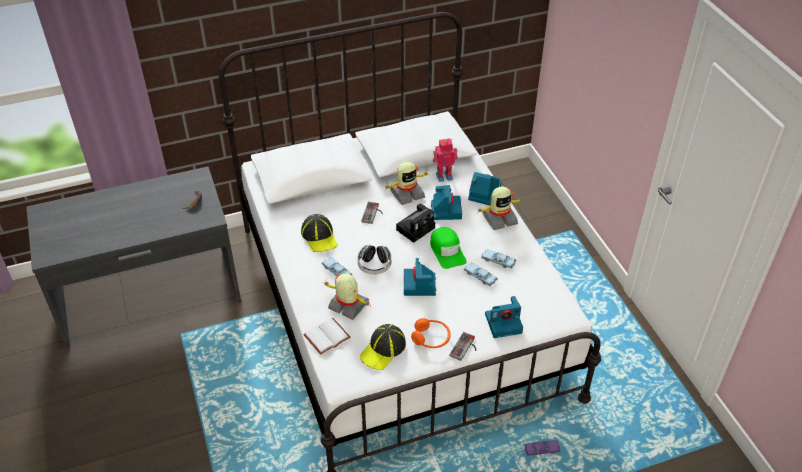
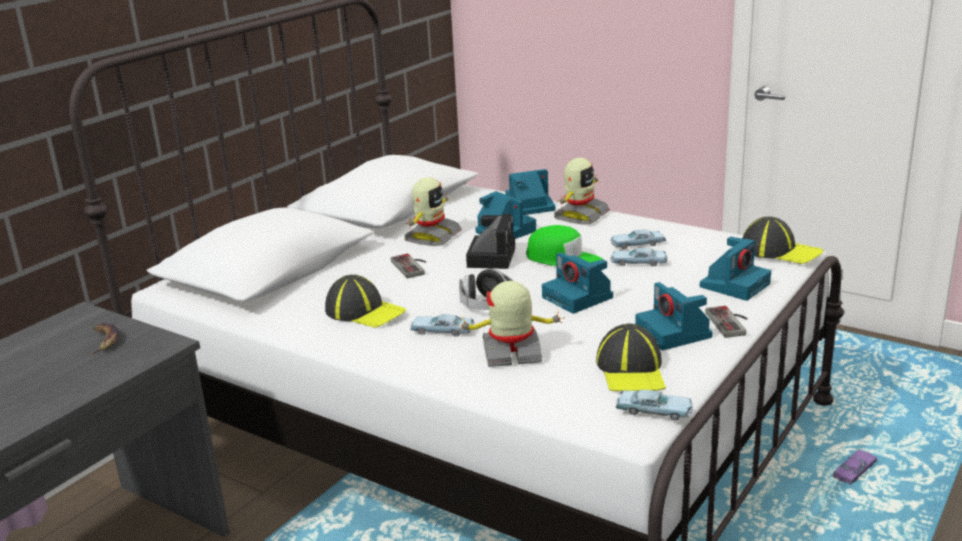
camera: 35 degrees left, 20 degrees down
white book [303,318,351,355] -> none
orange headphones [411,318,450,348] -> camera [635,282,713,350]
toy robot [433,138,458,182] -> none
none -> blue toy car [615,390,693,420]
none -> cap [742,217,823,264]

